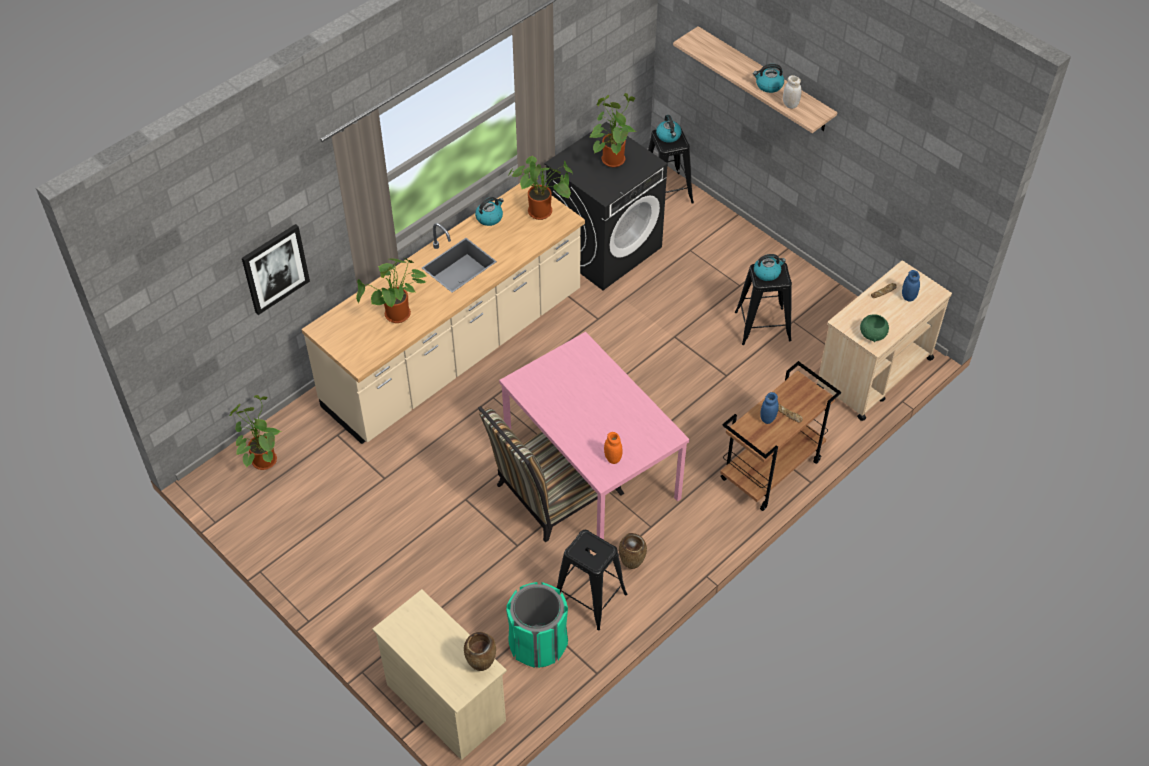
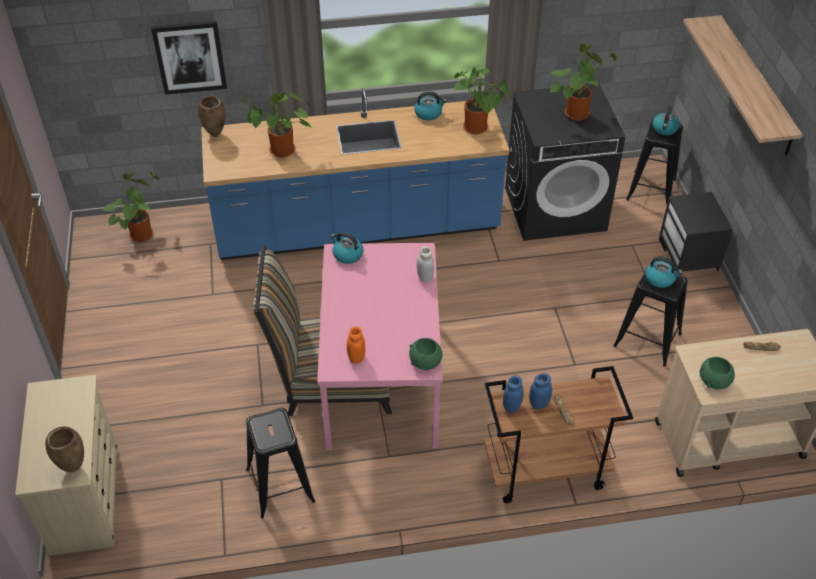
camera: 35 degrees right, 5 degrees down
beige counter [302,178,585,444] -> blue counter [201,89,509,260]
green trash can [506,582,568,668] -> none
brown vase [619,533,647,569] -> brown vase moved to [198,95,225,137]
kettle [753,64,784,93] -> kettle moved to [331,232,363,264]
white jar [783,75,802,109] -> white jar moved to [417,246,434,282]
blue jar [902,270,920,302] -> blue jar moved to [503,376,524,413]
none -> green bowl [409,338,442,370]
none -> black nightstand [659,192,733,272]

